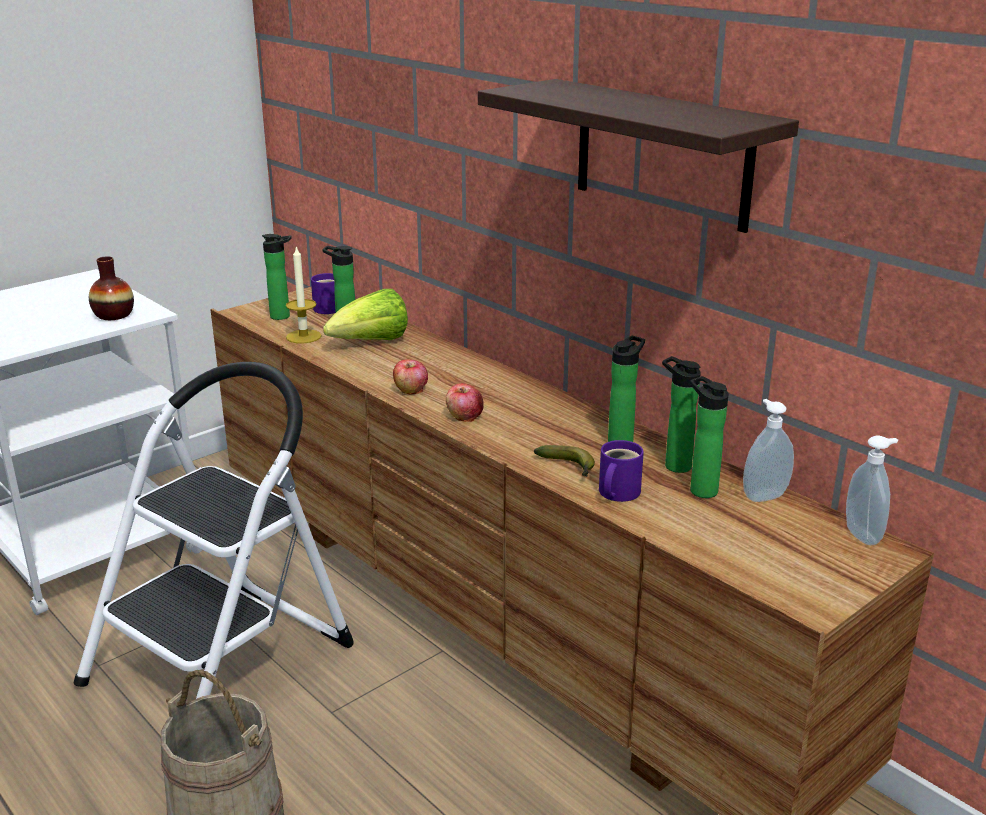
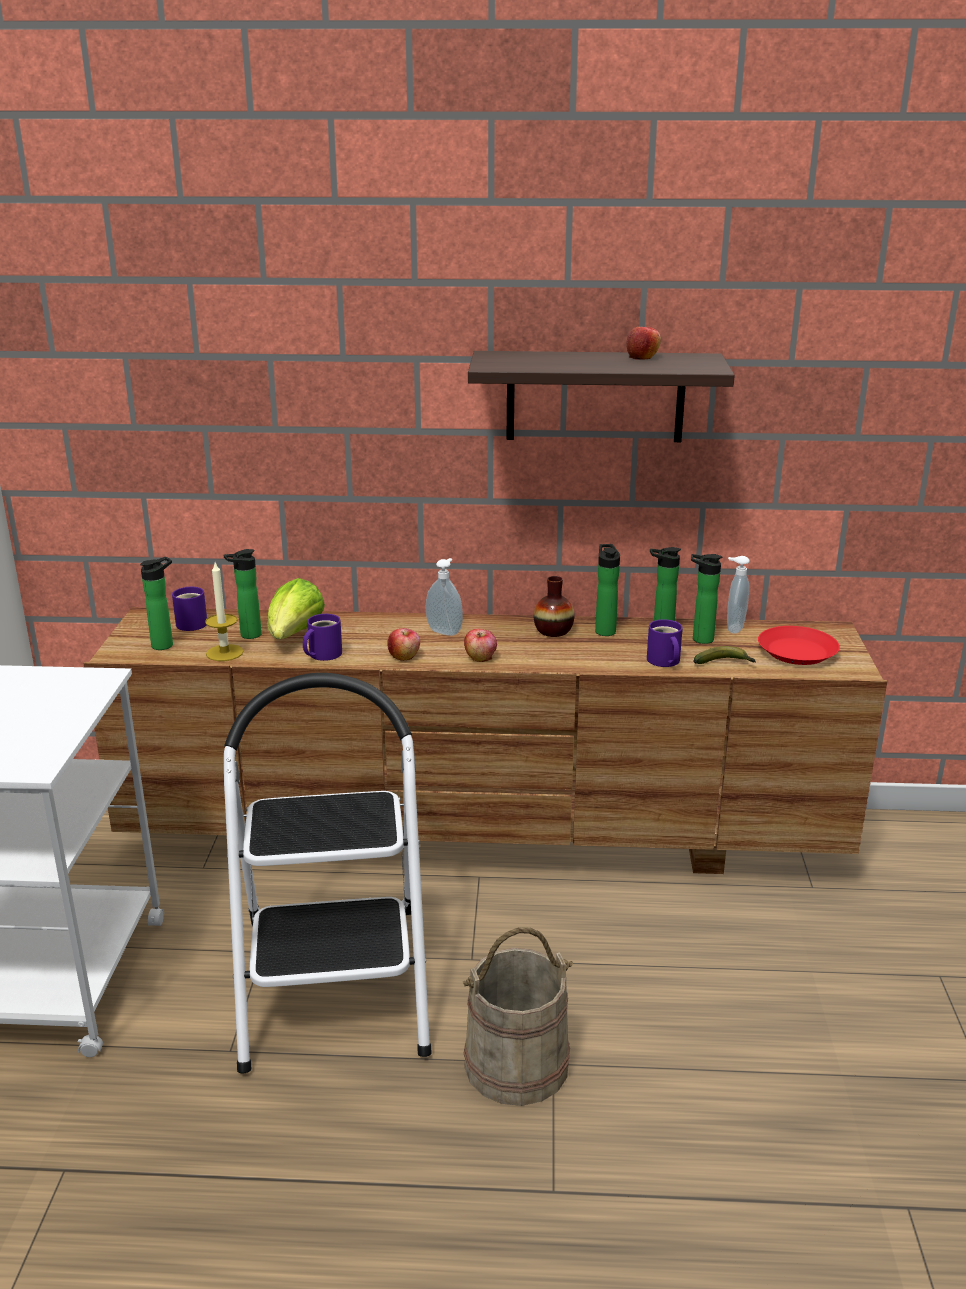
camera: 45 degrees left, 0 degrees up
vase [89,256,134,320] -> vase moved to [533,576,575,637]
banana [534,445,595,477] -> banana moved to [693,646,756,664]
soap dispenser [846,436,898,545] -> soap dispenser moved to [426,558,463,636]
none -> purple mug [303,614,342,661]
none -> apple [626,327,661,360]
none -> red plate [758,626,840,665]

